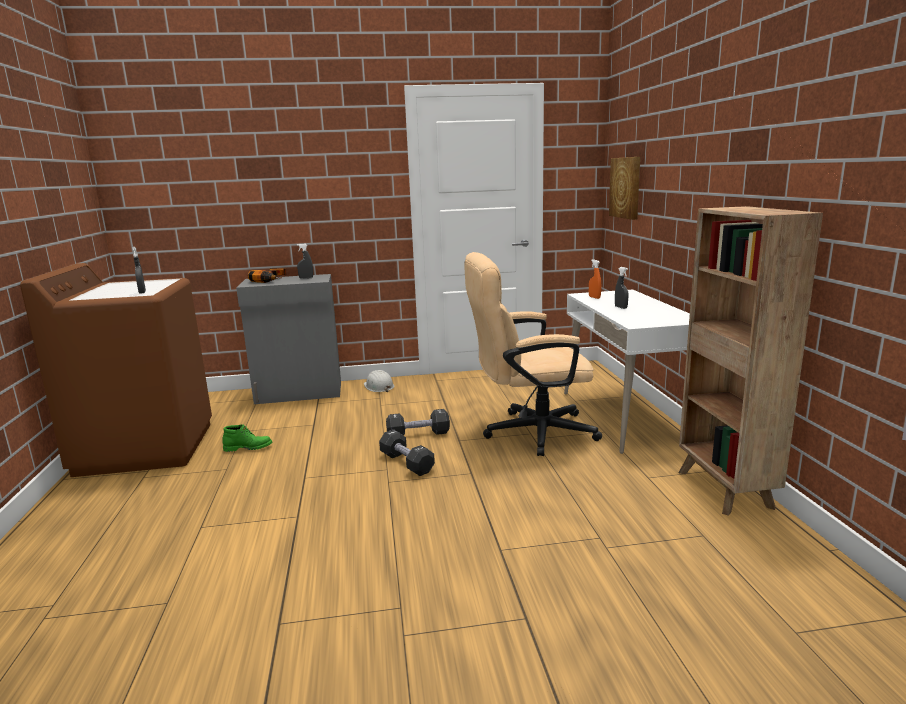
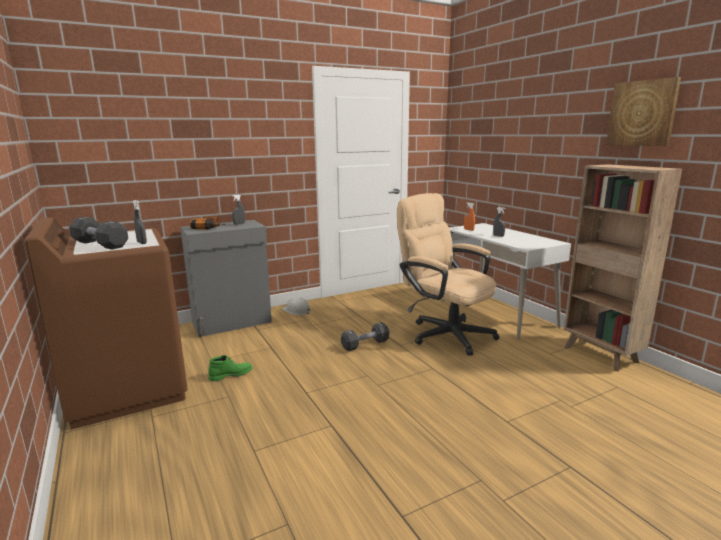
camera: 20 degrees left, 0 degrees up
black dumbbell [379,429,435,476] -> black dumbbell moved to [69,217,128,249]
beige office chair [464,252,602,456] -> beige office chair turned 75 degrees clockwise [397,193,500,356]
picture [609,157,640,220] -> picture moved to [606,77,681,146]

